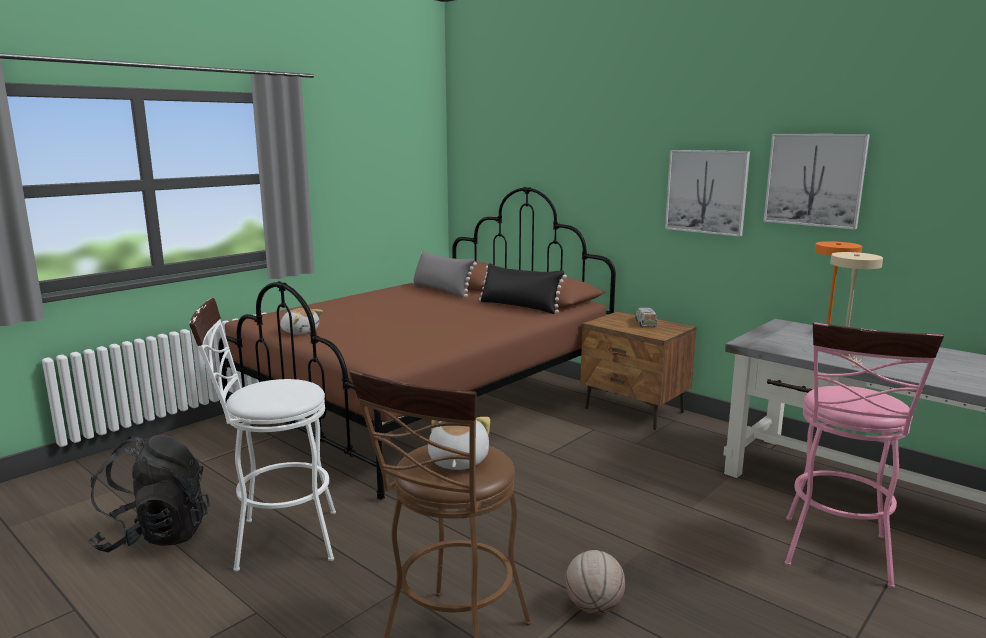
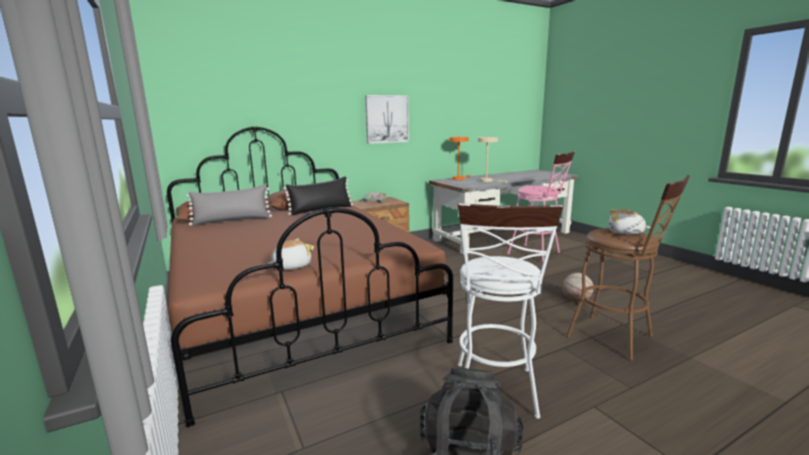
camera: 70 degrees left, 0 degrees up
picture [763,134,870,230] -> none

